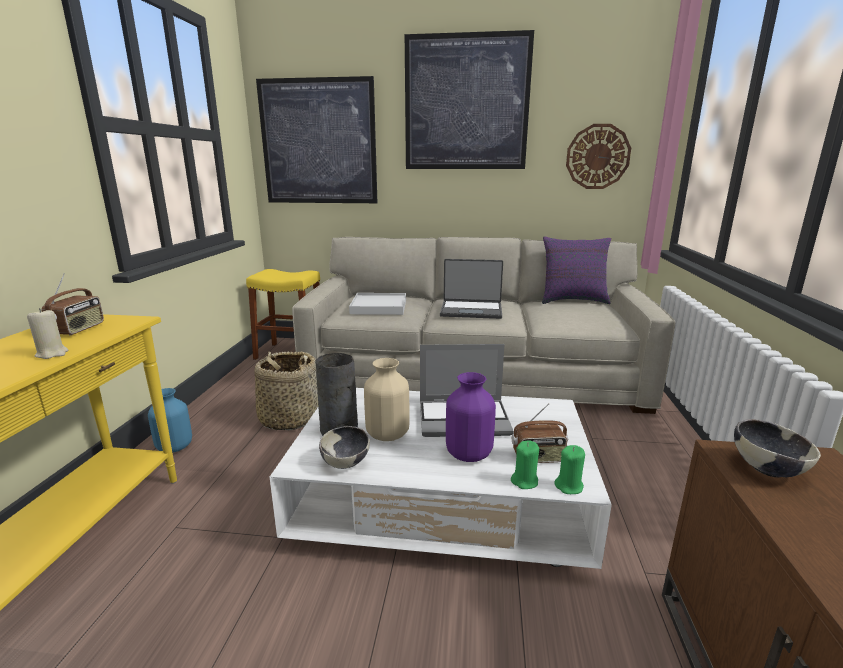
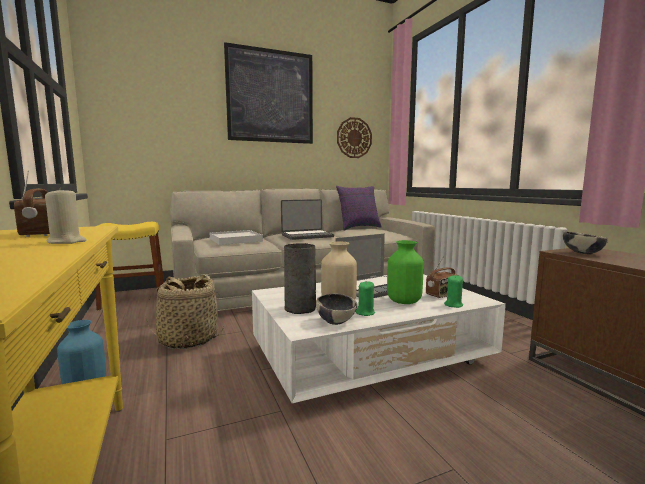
camera: 30 degrees left, 10 degrees down
picture [256,76,377,203] -> none
purple vase [446,372,496,462] -> green vase [387,240,424,304]
green candle [554,445,585,494] -> green candle moved to [356,281,375,316]

